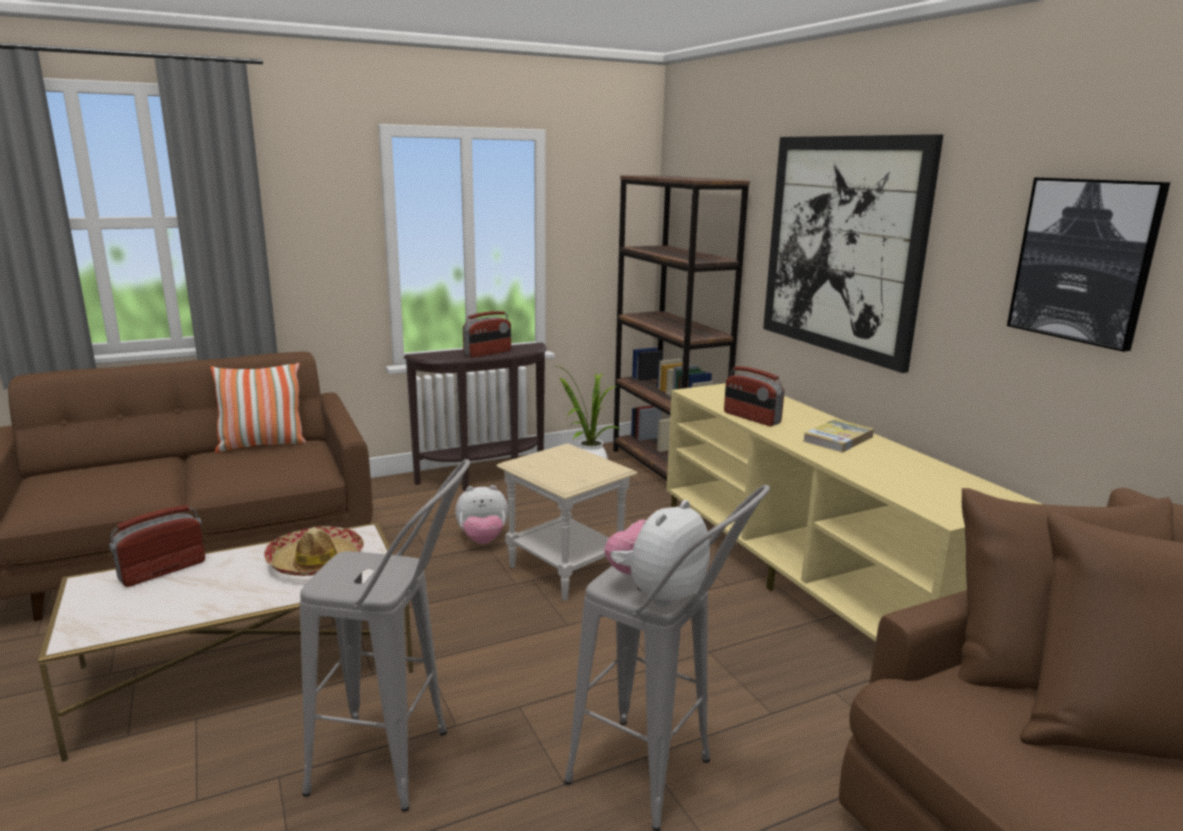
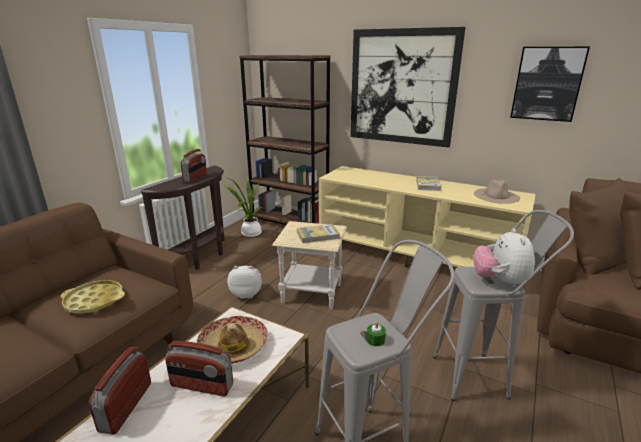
camera: 35 degrees left, 5 degrees up
pillow [210,363,306,453] -> none
plush toy [455,485,508,544] -> plush toy turned 135 degrees counterclockwise [227,266,262,299]
radio [724,366,784,426] -> radio moved to [165,341,233,396]
none -> yellow tray [61,280,125,314]
none -> book [297,224,340,243]
none -> green candle [366,321,386,346]
none -> beige hat [474,179,520,204]

